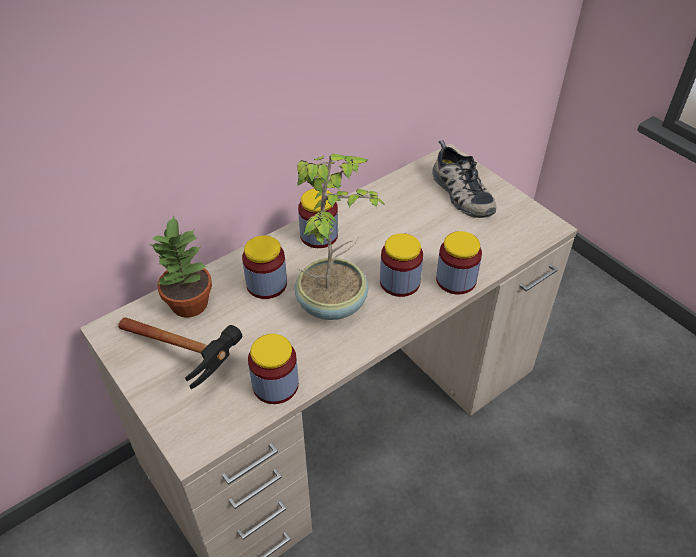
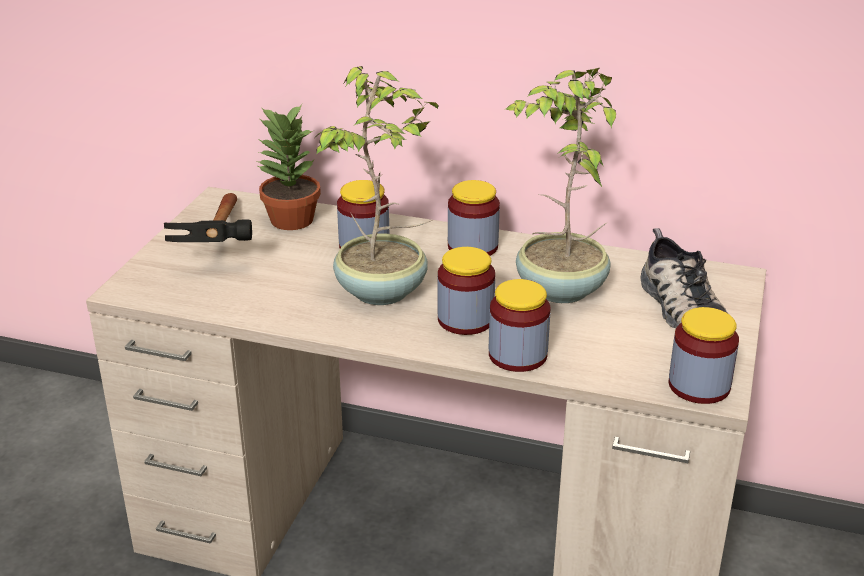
camera: 55 degrees right, 15 degrees down
jar [248,334,299,404] -> jar moved to [668,307,739,404]
shoe [432,140,496,218] -> shoe turned 45 degrees counterclockwise [640,228,727,328]
none -> potted plant [504,68,616,303]

